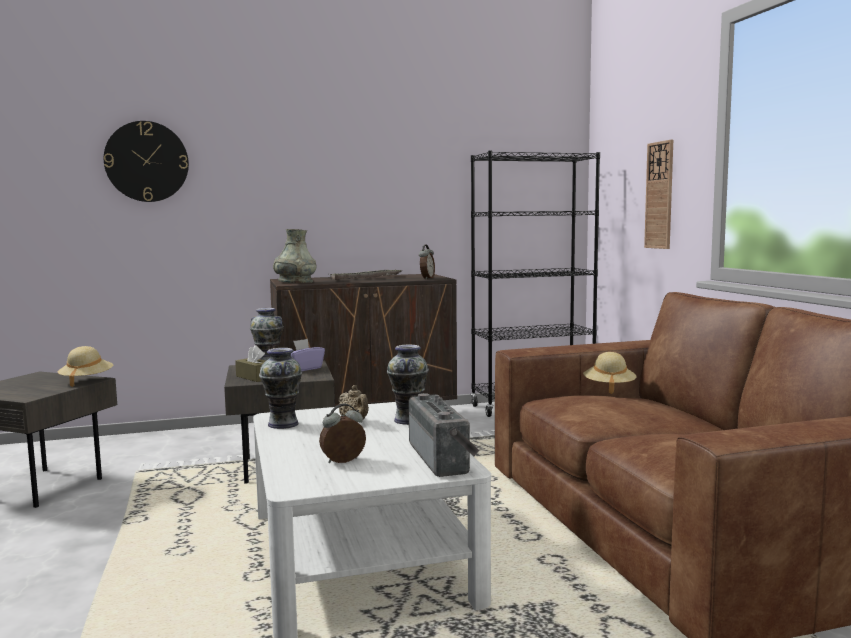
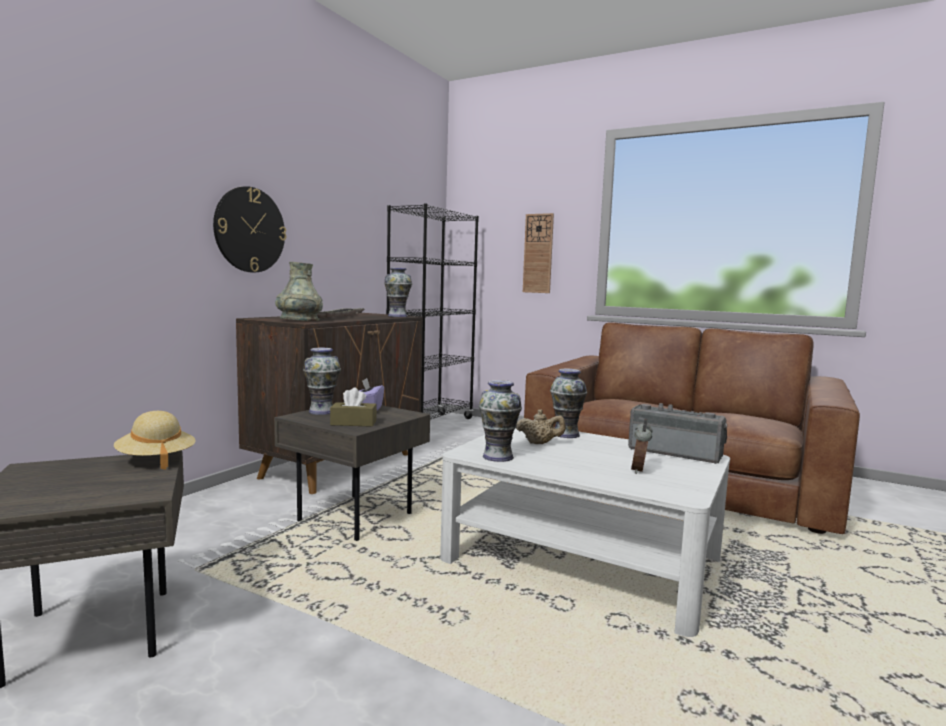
camera: 45 degrees left, 0 degrees up
wall clock [104,121,189,202] -> wall clock moved to [213,186,286,272]
alarm clock [419,244,435,279] -> vase [384,268,412,317]
beige hat [583,352,637,394] -> none

